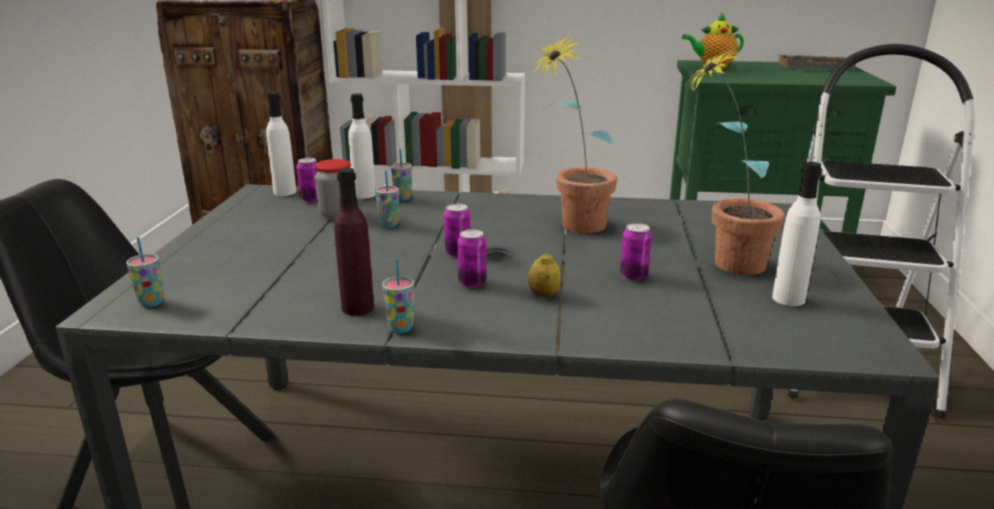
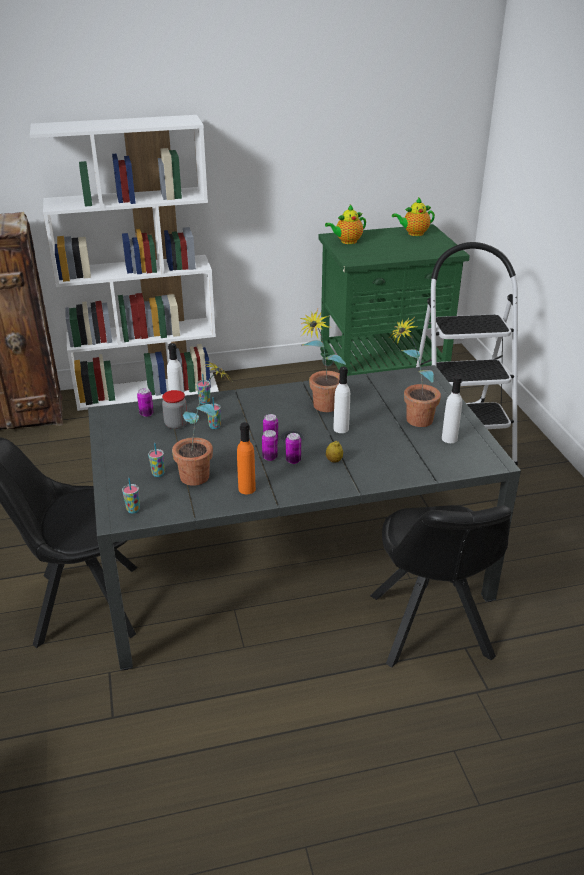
camera: 20 degrees left, 10 degrees up
white bottle [266,92,296,196] -> white bottle moved to [333,367,350,433]
purple bottle [334,168,374,316] -> orange bottle [237,422,256,494]
cup [382,259,414,333] -> cup moved to [148,443,165,477]
can [620,223,652,280] -> can moved to [262,430,278,461]
grey tray [776,54,856,70] -> teapot [392,197,435,236]
none -> potted plant [172,360,230,486]

